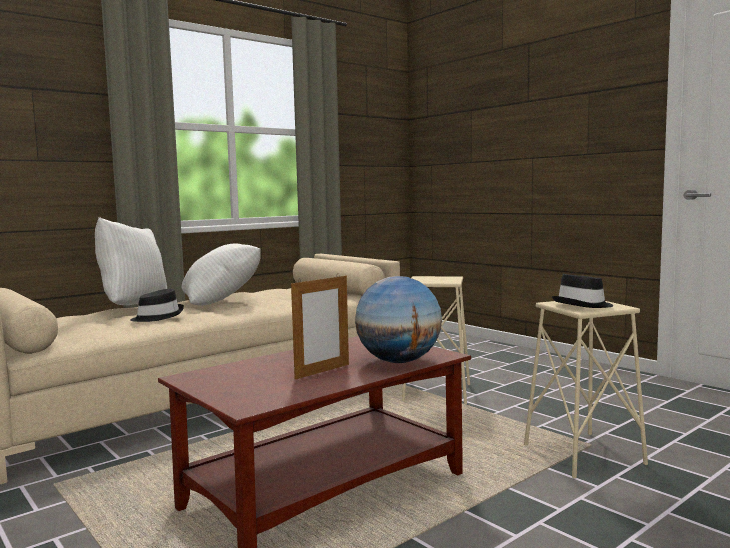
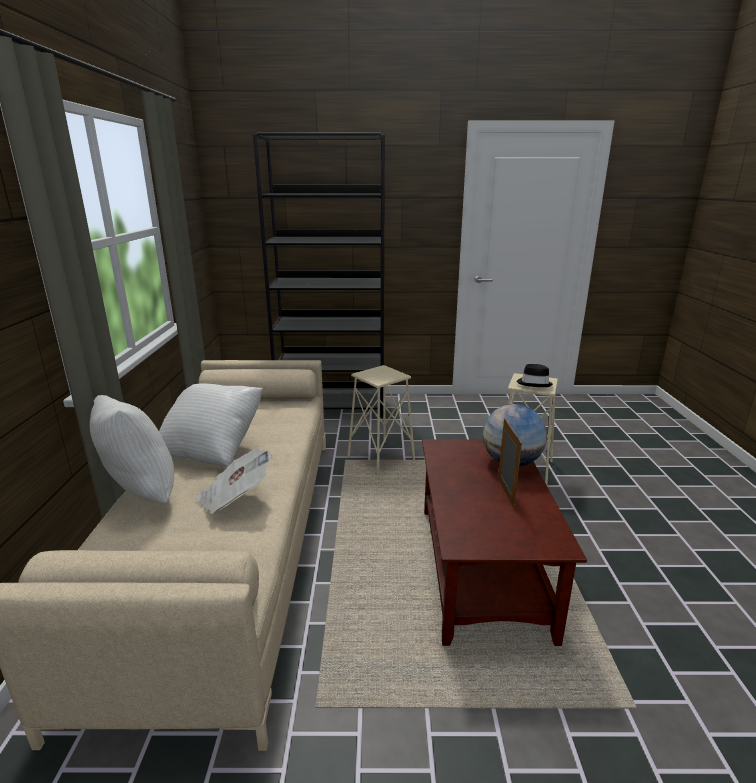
camera: 50 degrees left, 15 degrees up
black hat [131,289,184,322] -> newspaper [196,449,272,514]
none -> black bookcase [253,133,385,417]

